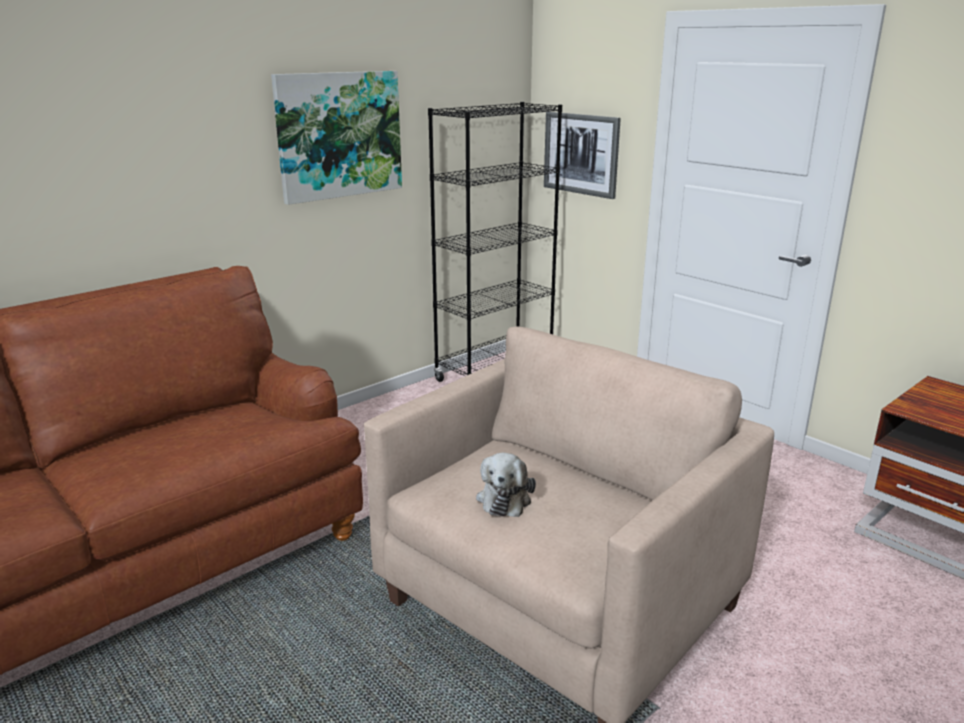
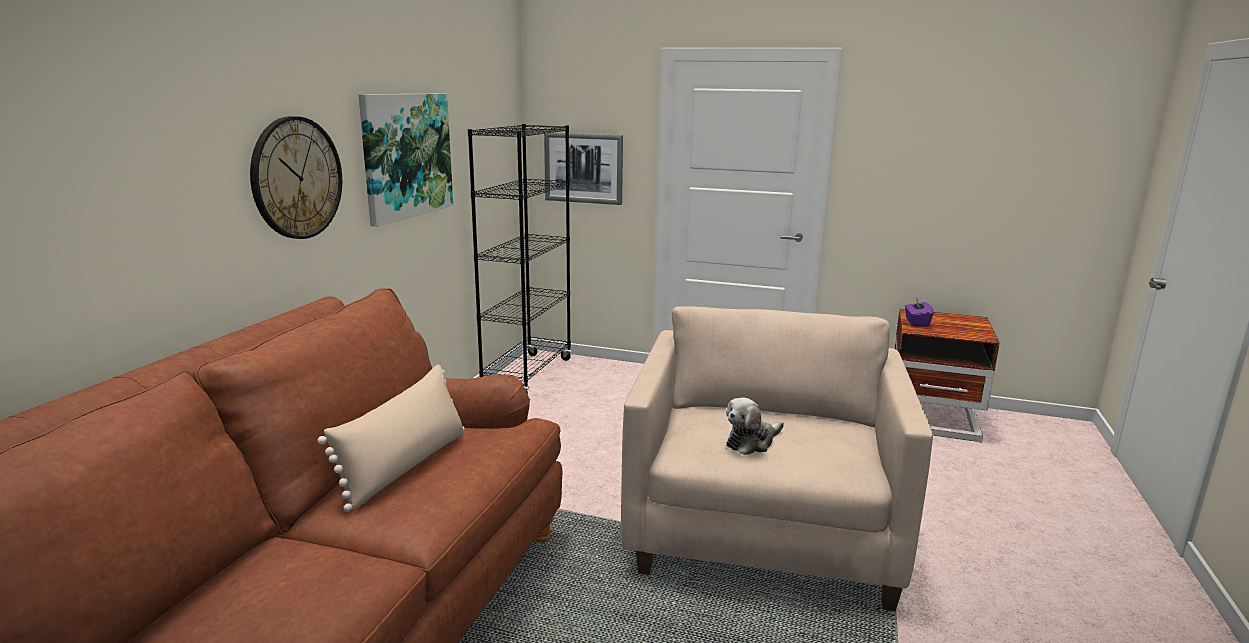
camera: 30 degrees left, 5 degrees down
plush toy [476,452,536,517] -> plush toy turned 75 degrees clockwise [726,398,784,455]
none -> wall clock [250,116,342,239]
none -> beige pillow [318,364,465,512]
none -> purple tissue box [905,298,934,327]

